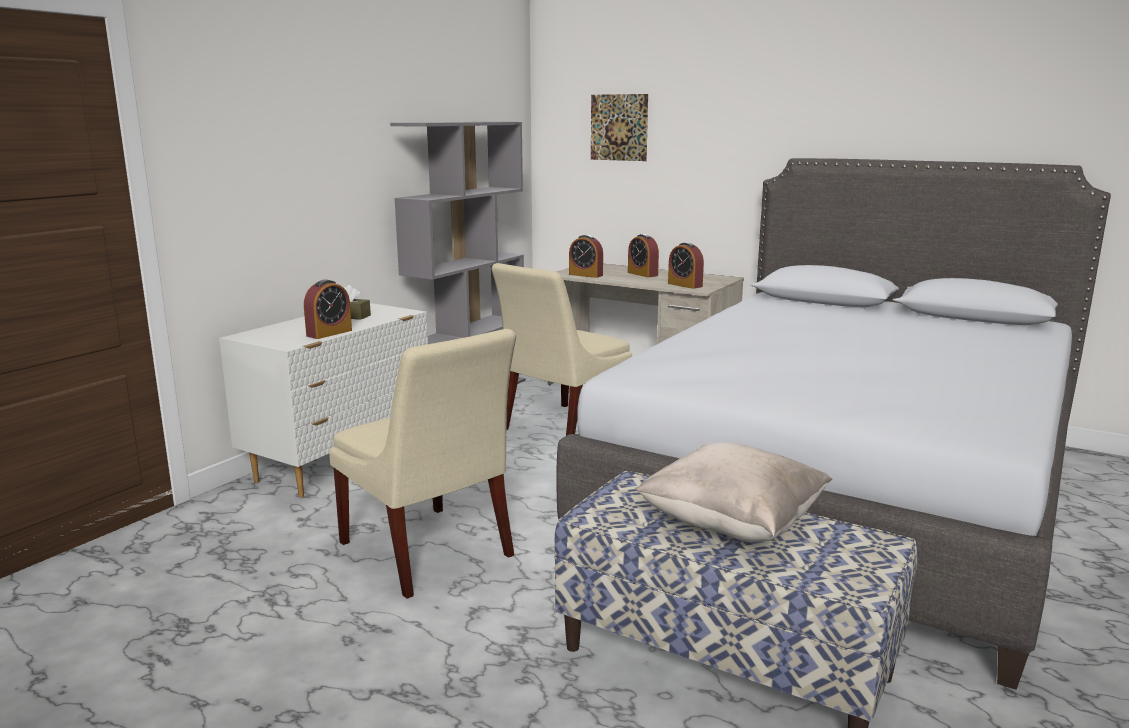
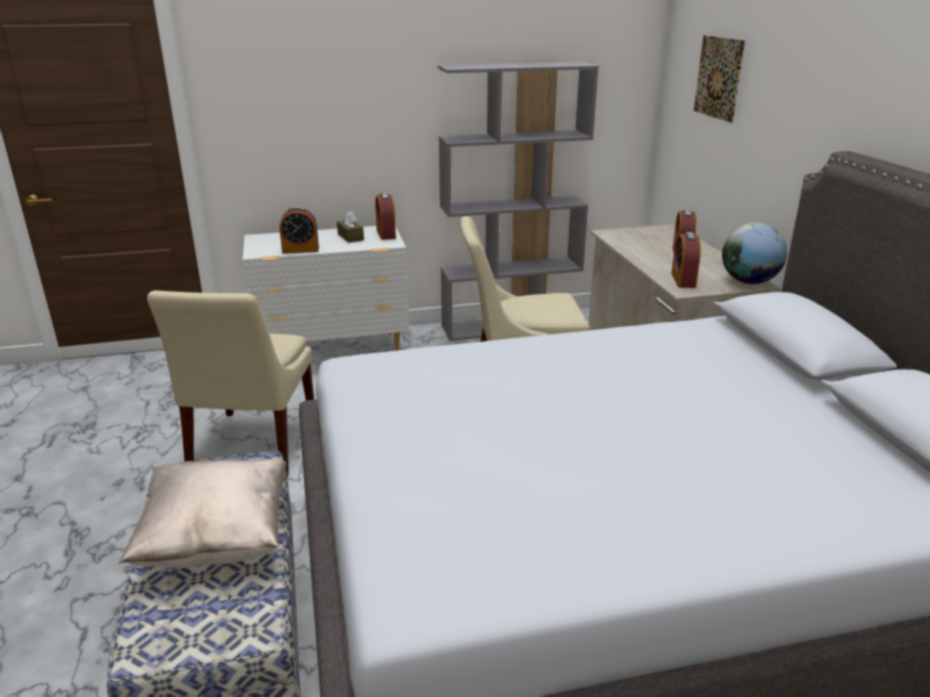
camera: 45 degrees right, 10 degrees up
alarm clock [569,235,603,278] -> alarm clock moved to [375,193,396,240]
none -> globe [722,223,787,284]

